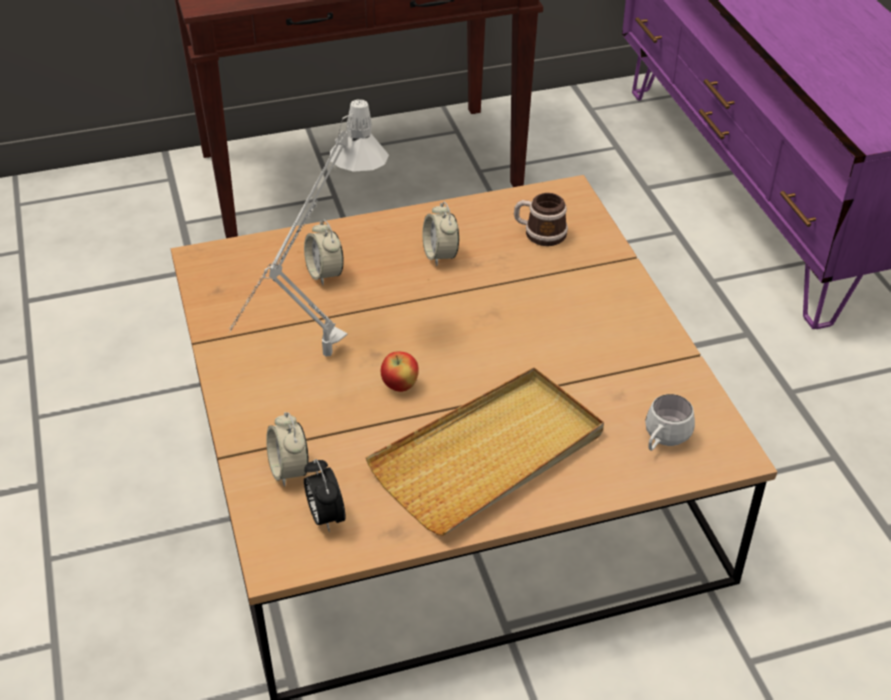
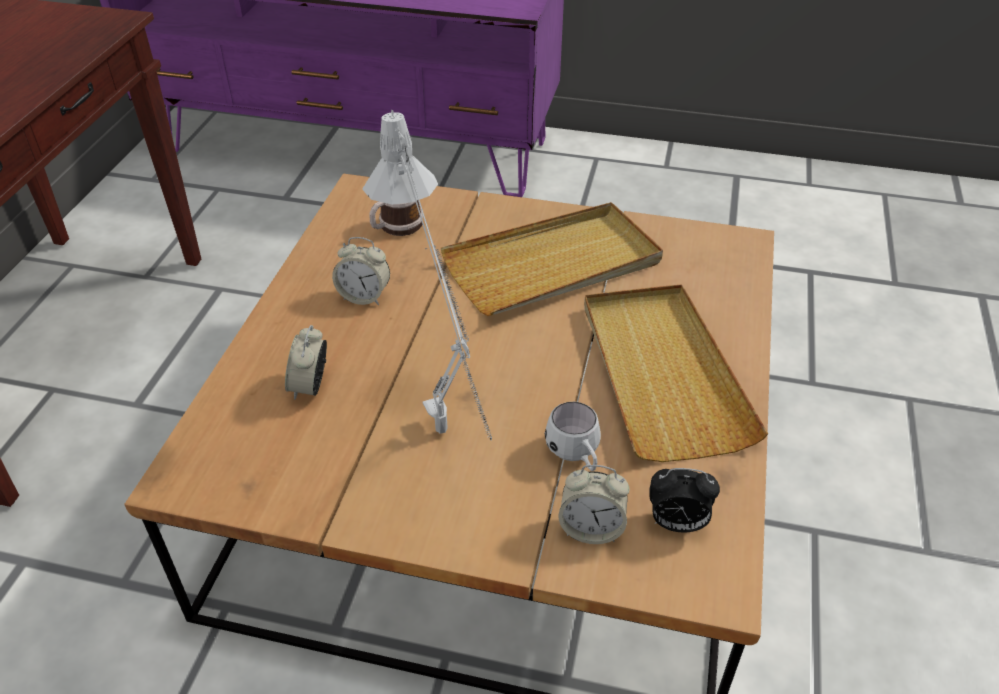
camera: 60 degrees left, 0 degrees up
alarm clock [304,220,344,285] -> alarm clock turned 90 degrees clockwise [285,325,327,400]
apple [381,352,419,392] -> none
white mug [645,394,695,451] -> white mug moved to [545,402,601,471]
none -> beige tray [441,202,663,316]

